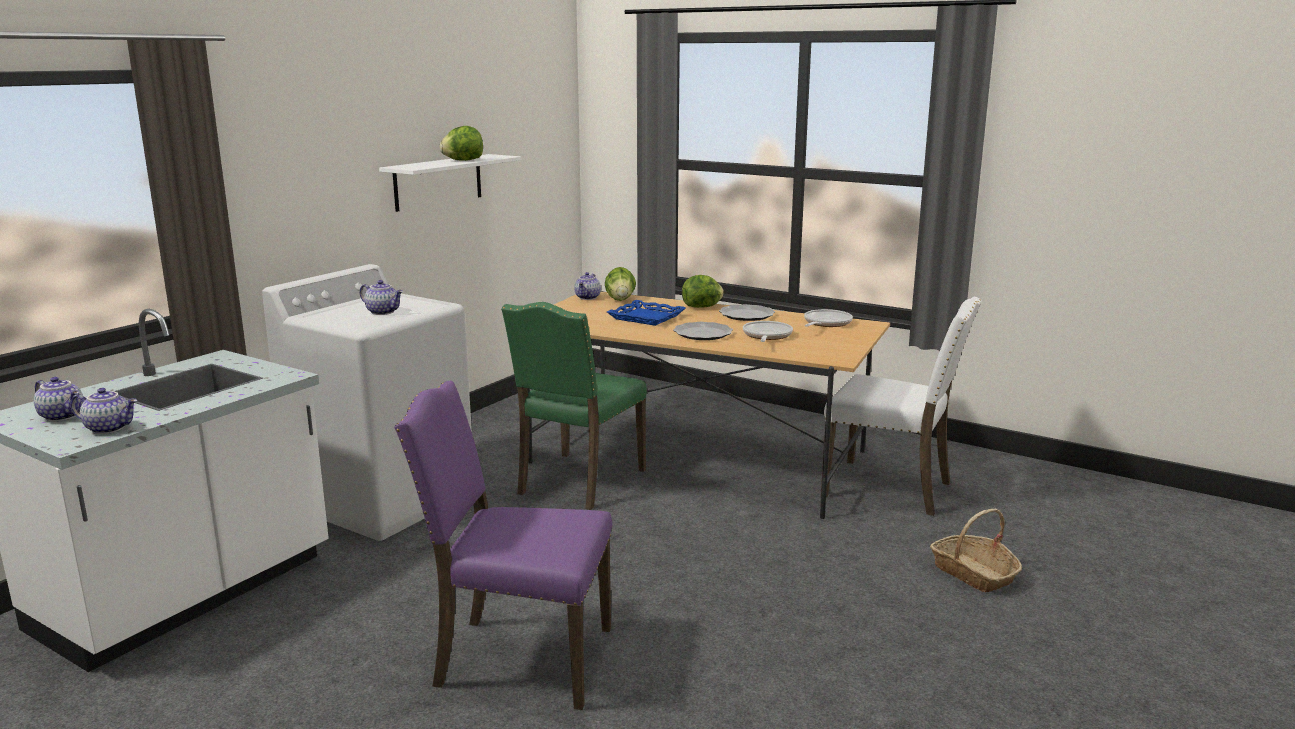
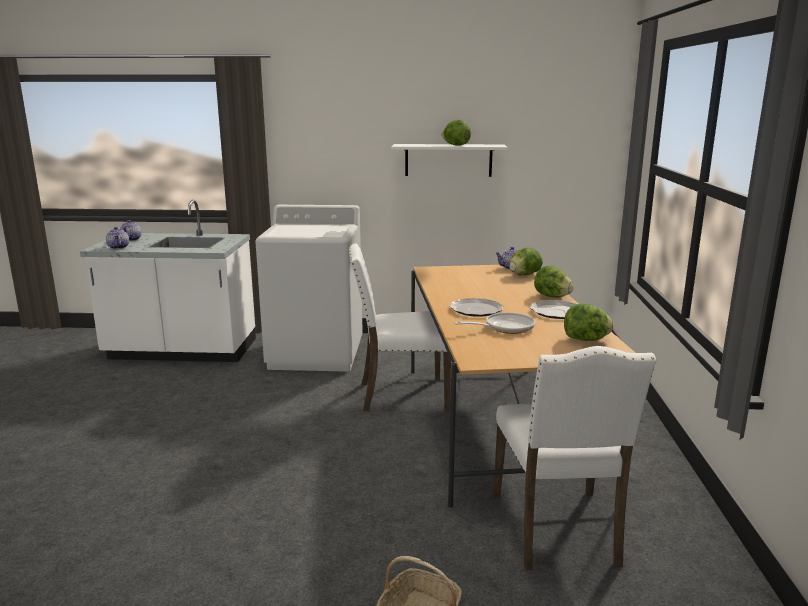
camera: 60 degrees right, 0 degrees up
teapot [360,280,403,315] -> none
purple chair [394,381,612,710] -> none
green chair [501,302,647,510] -> white chair [349,243,451,411]
blue tray [607,300,685,326] -> none
frying pan [804,309,853,327] -> lettuce [564,304,614,341]

